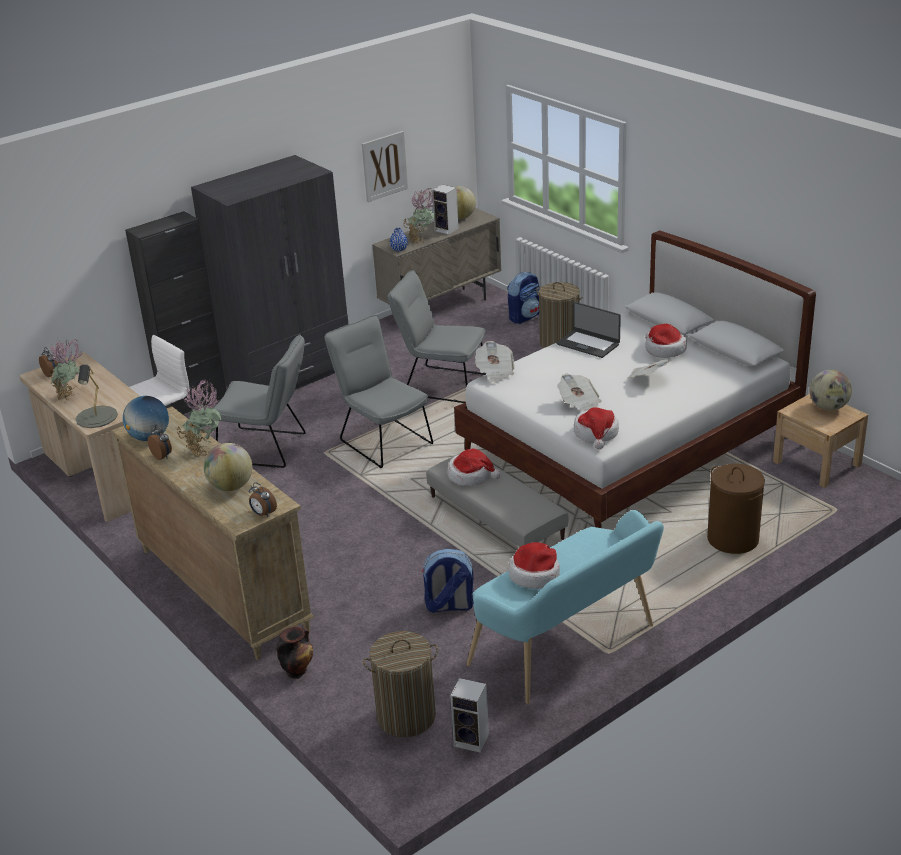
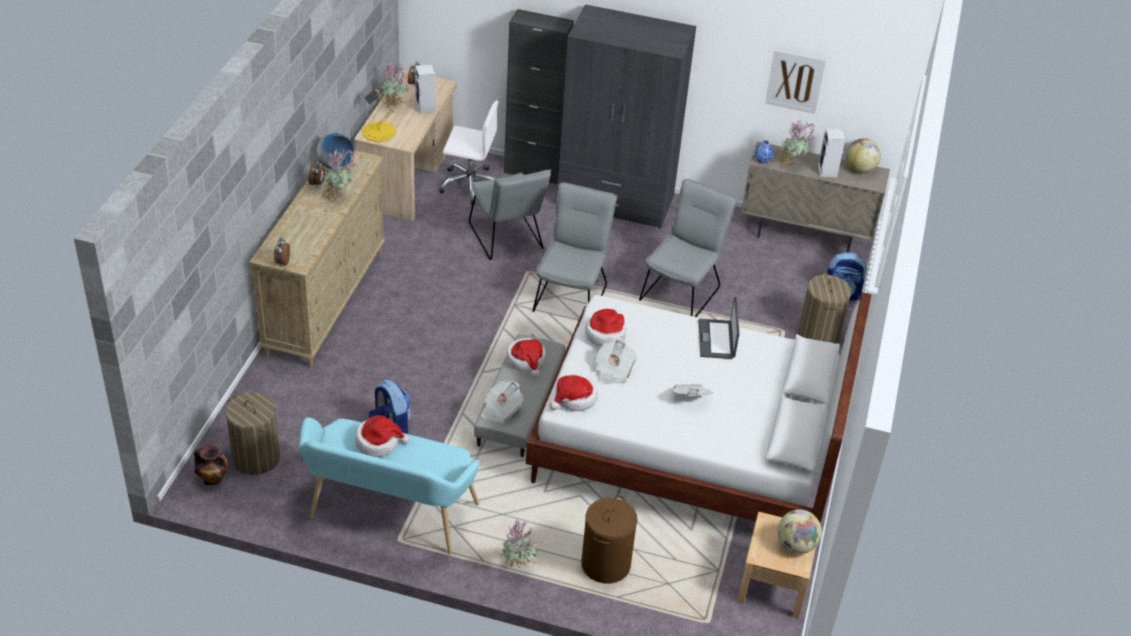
camera: 50 degrees right, 10 degrees up
grey table lamp [76,364,118,428] -> yellow table lamp [362,89,396,142]
globe [203,443,252,491] -> none
vase [276,627,313,679] -> vase moved to [194,445,228,485]
grey chair [387,270,486,403] -> grey chair turned 45 degrees clockwise [639,179,737,317]
speaker [450,678,489,753] -> speaker moved to [415,64,435,113]
newspaper [475,341,514,383] -> newspaper moved to [481,381,523,423]
hat [645,324,687,358] -> hat moved to [585,309,626,346]
none -> potted plant [499,520,540,571]

